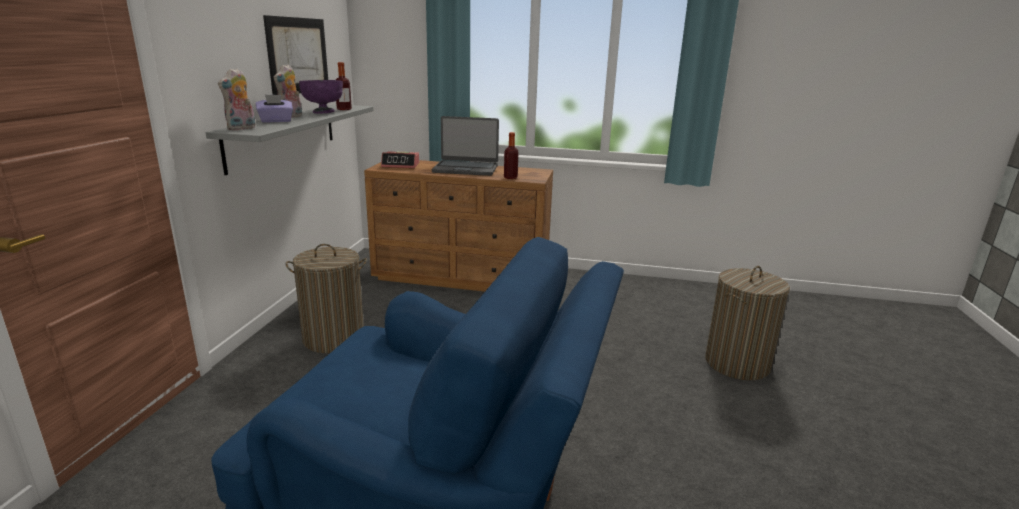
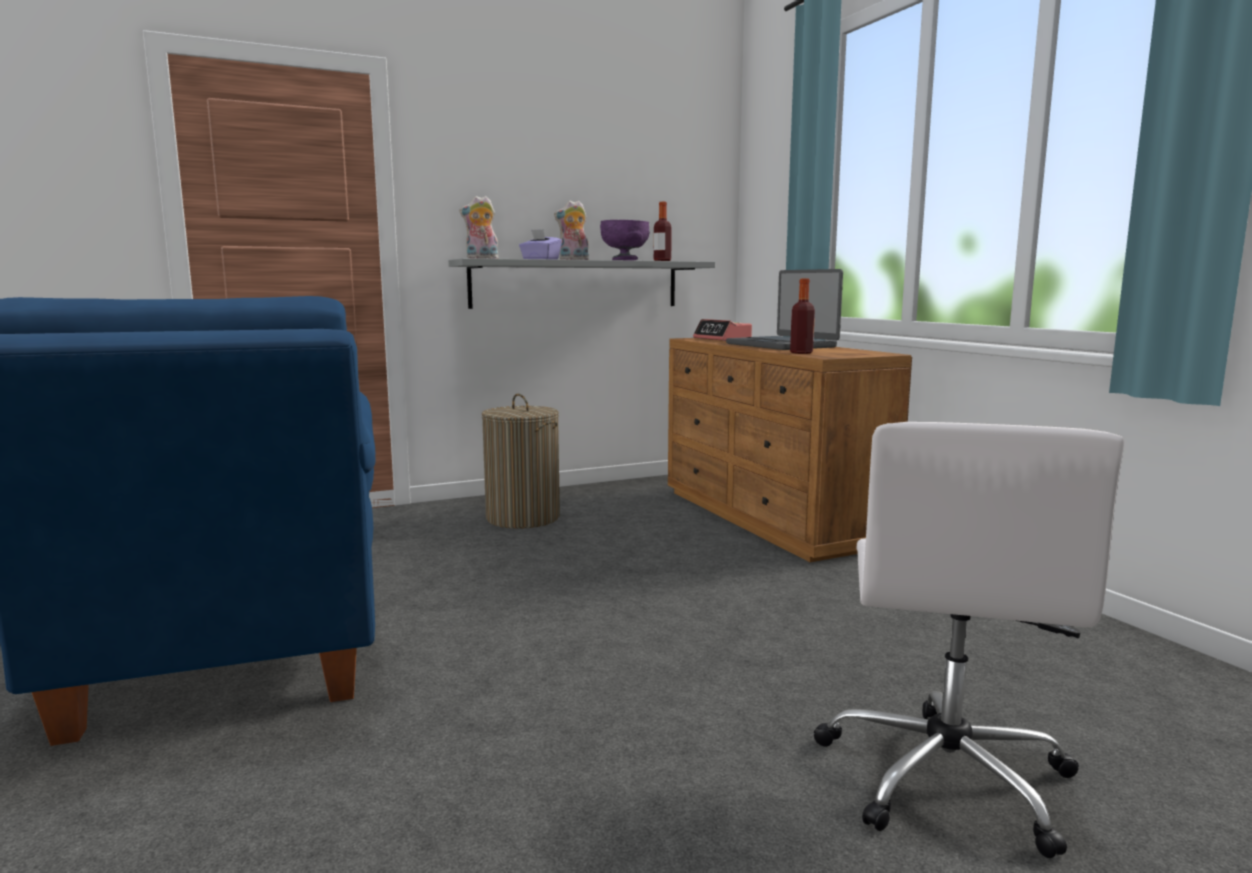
camera: 55 degrees right, 10 degrees down
picture [263,15,328,95] -> none
laundry basket [705,266,790,380] -> white office chair [813,422,1124,858]

